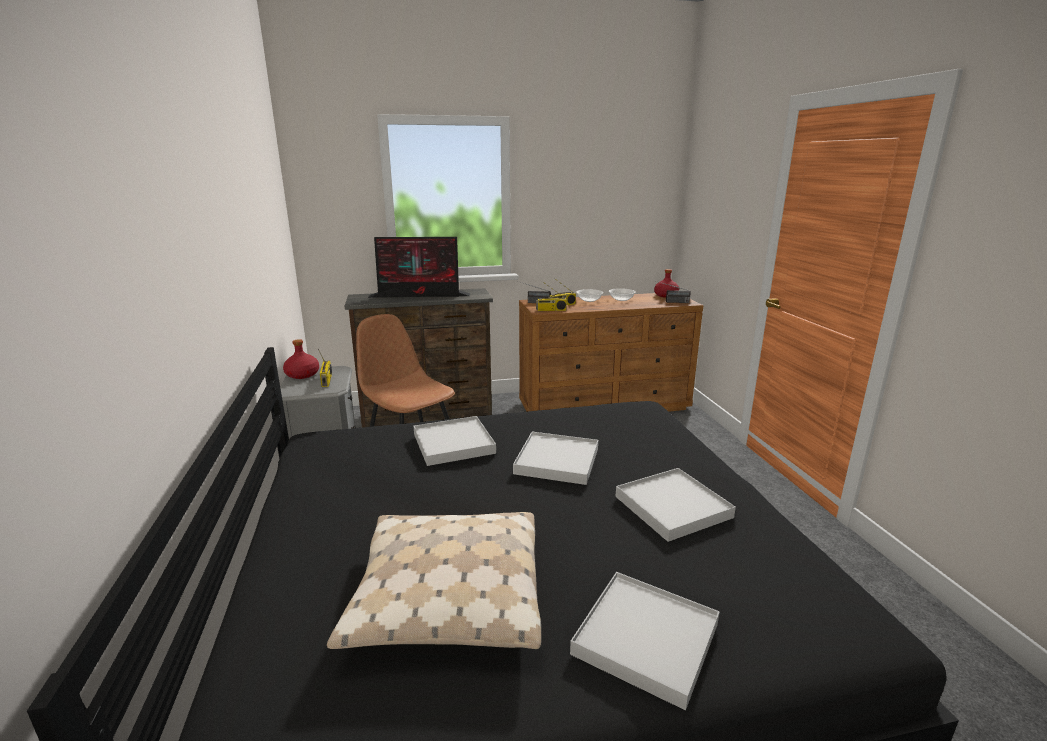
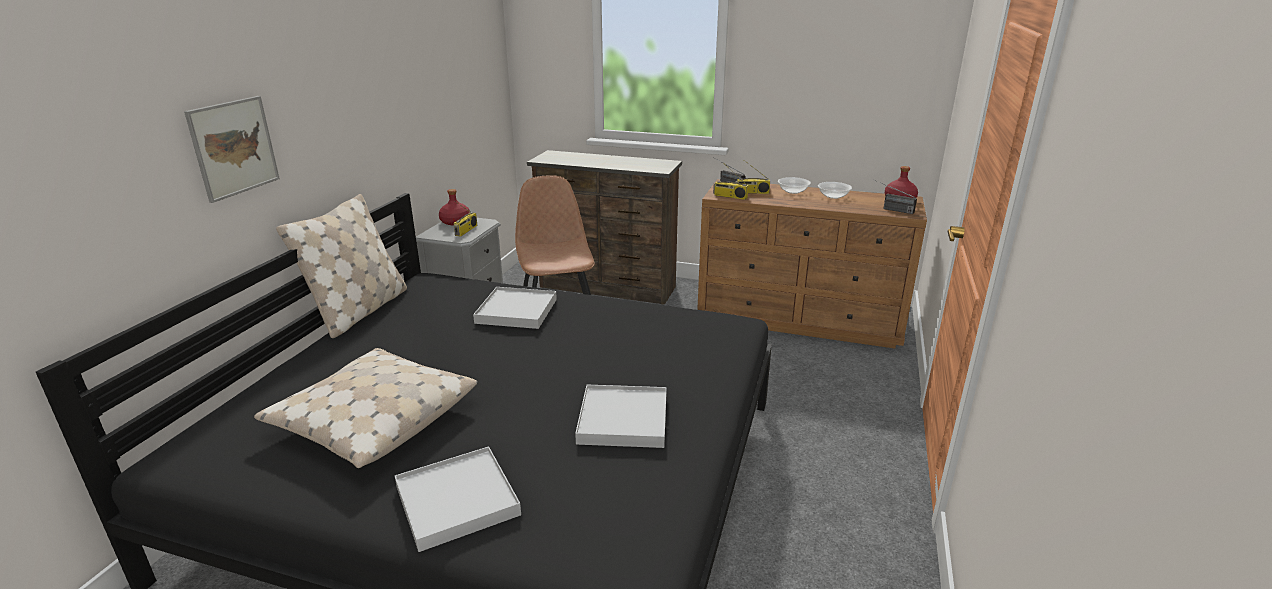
camera: 30 degrees right, 5 degrees up
monitor [368,237,470,298] -> none
white tray [513,432,598,485] -> none
none -> picture [184,96,280,203]
none -> beige pillow [276,194,407,338]

